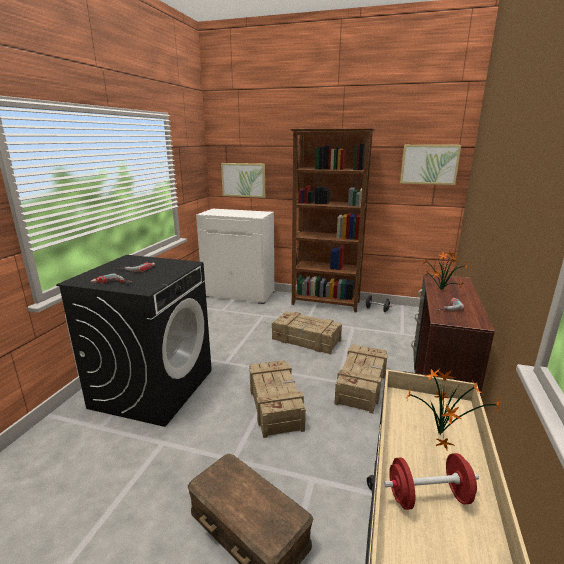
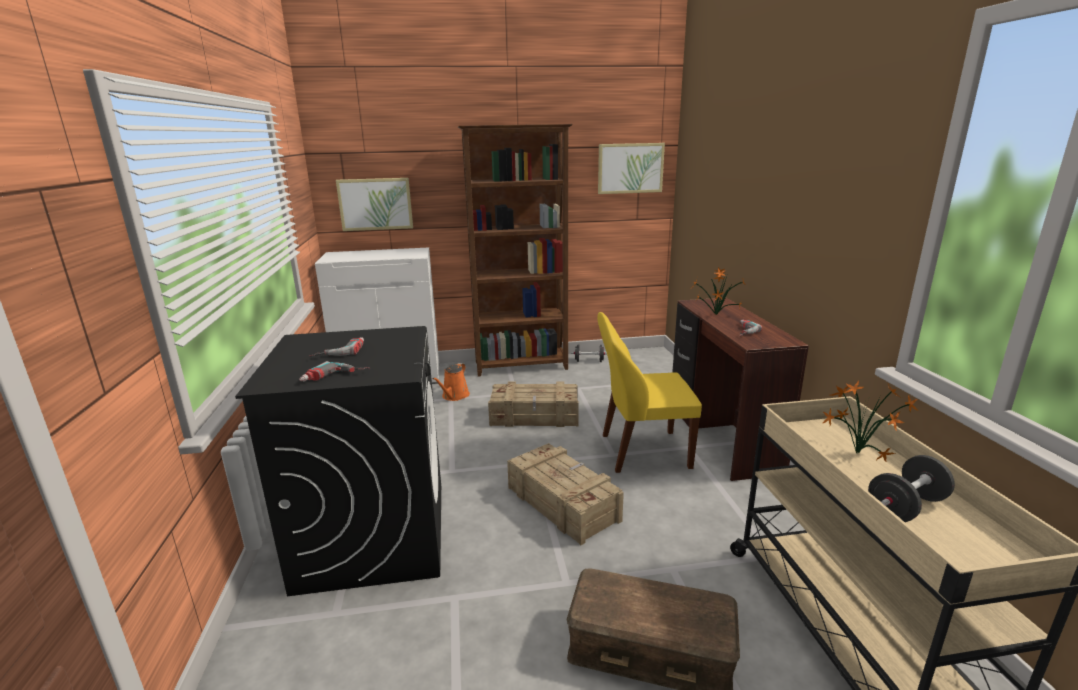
camera: 25 degrees left, 0 degrees up
crate [334,344,388,414] -> yellow chair [597,312,702,473]
red dumbbell [384,453,479,510] -> black dumbbell [868,455,955,522]
none -> orange watering can [432,363,470,401]

